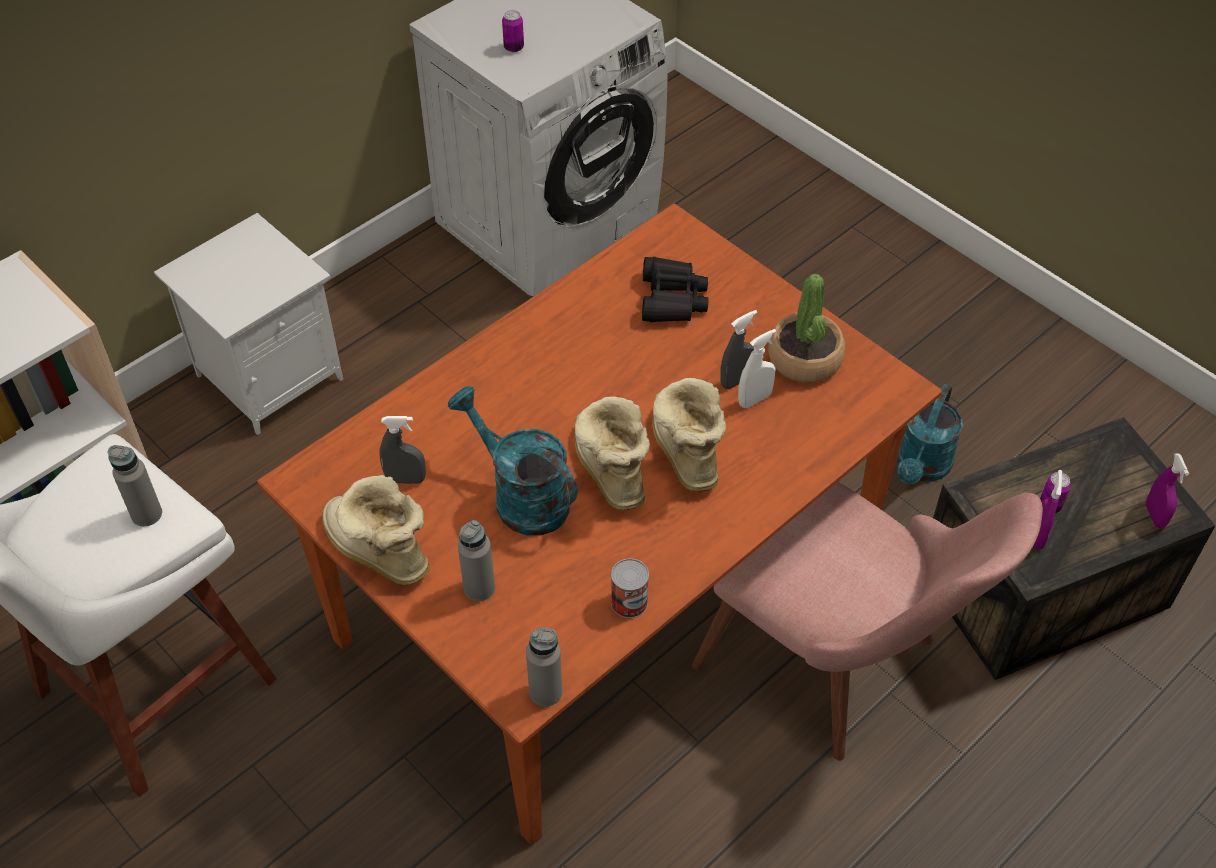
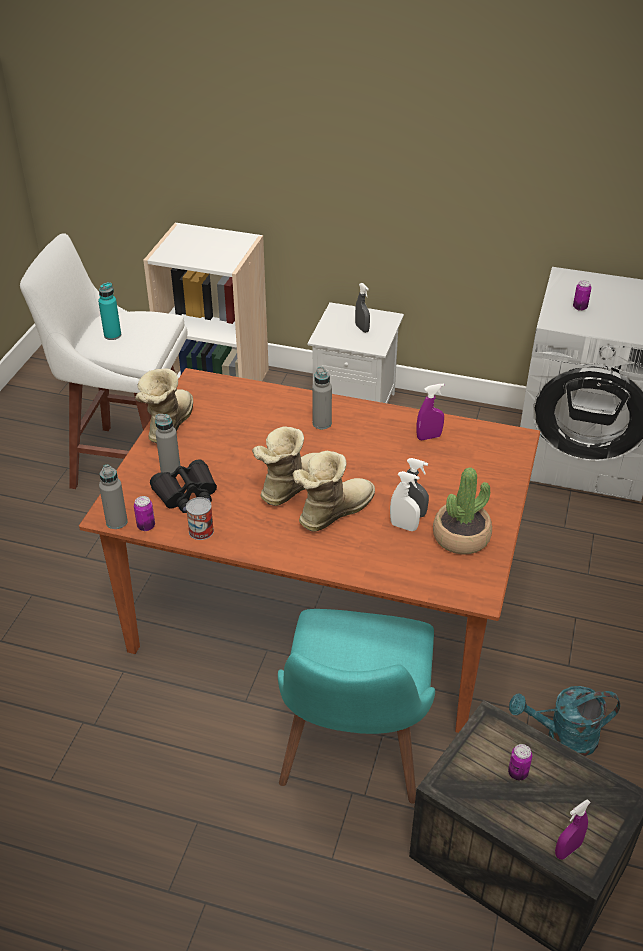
camera: 60 degrees right, 10 degrees down
grey bottle [107,445,162,527] -> grey bottle moved to [312,367,332,429]
grey spray bottle [379,416,426,484] -> grey spray bottle moved to [355,283,370,333]
turquoise watering can [448,386,578,535] -> none
black binoculars [642,257,708,322] -> black binoculars moved to [150,459,217,513]
pink chair [692,482,1043,761] -> turquoise chair [278,609,435,803]
purple spray bottle [1033,470,1063,550] -> purple spray bottle moved to [416,383,444,440]
none -> turquoise bottle [98,282,121,340]
none -> can [134,496,155,531]

